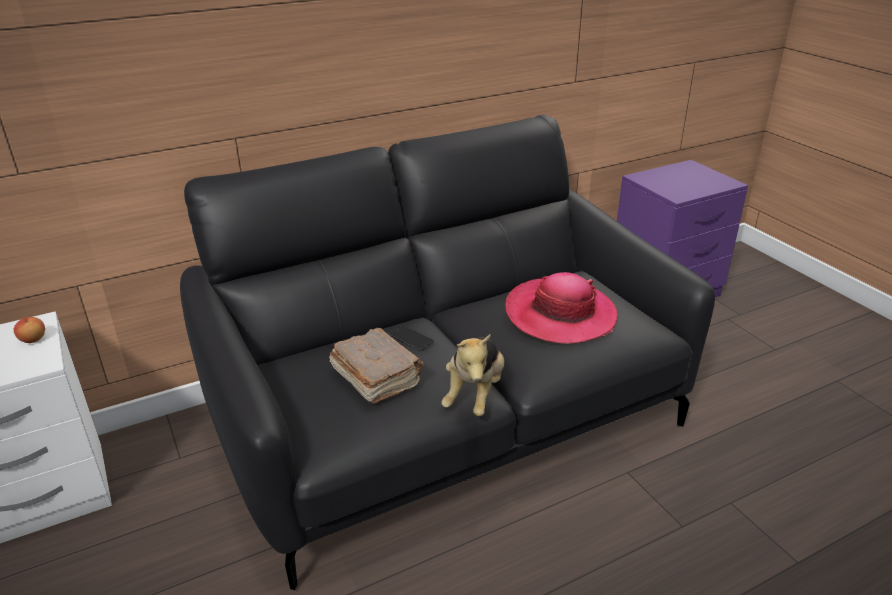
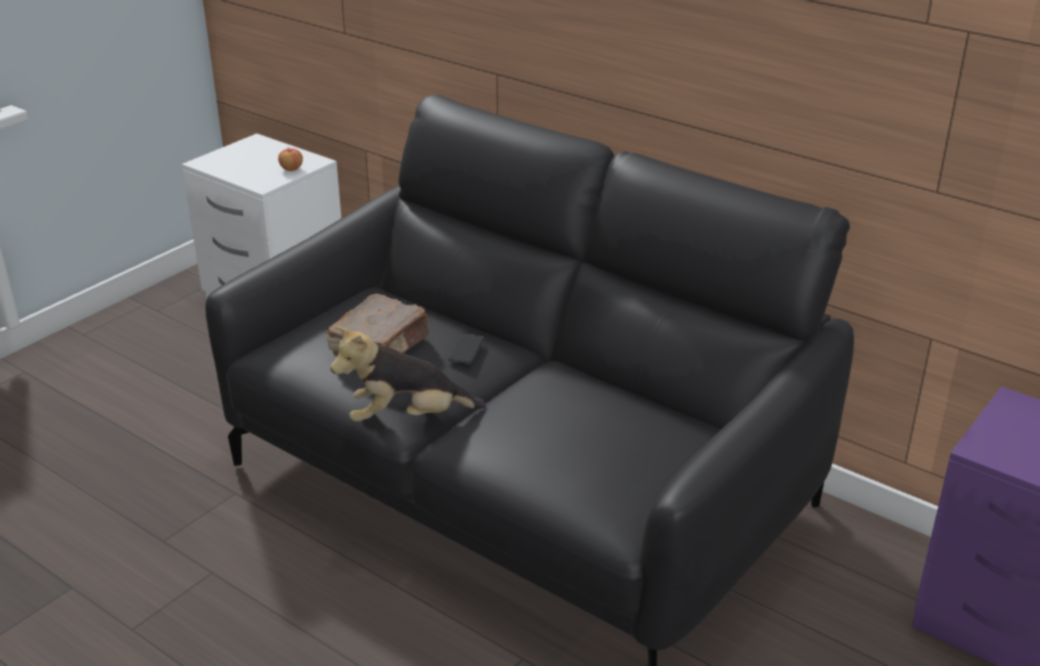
camera: 65 degrees right, 0 degrees up
hat [505,272,618,344] -> none

